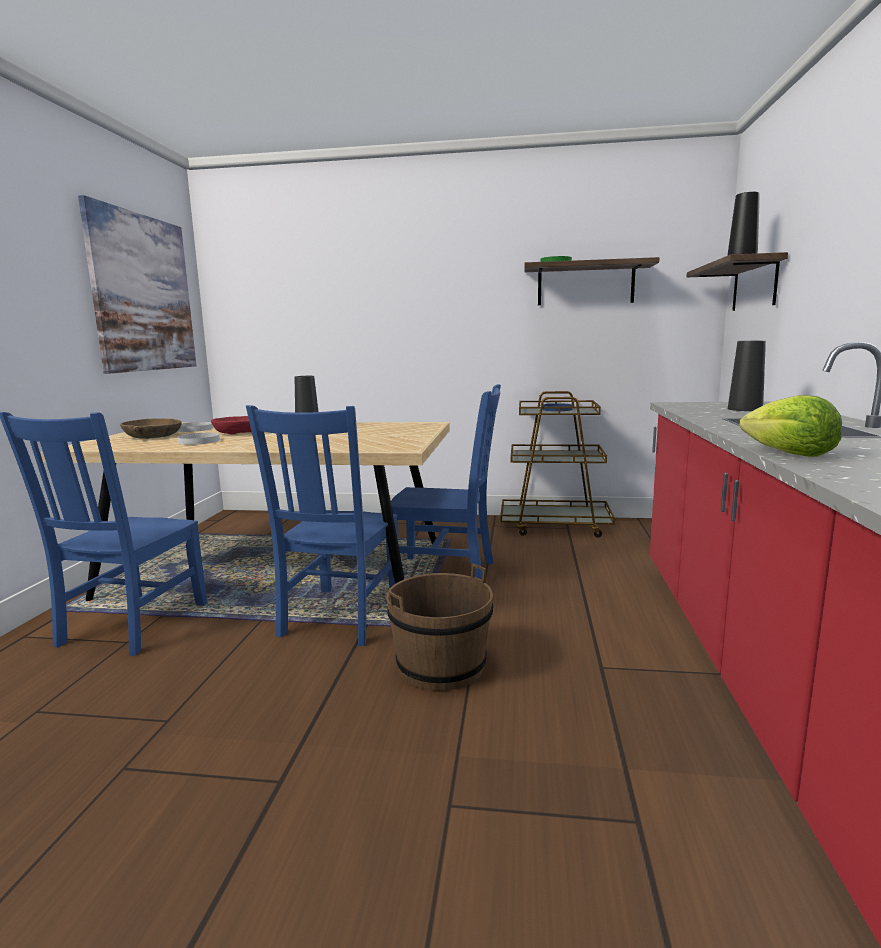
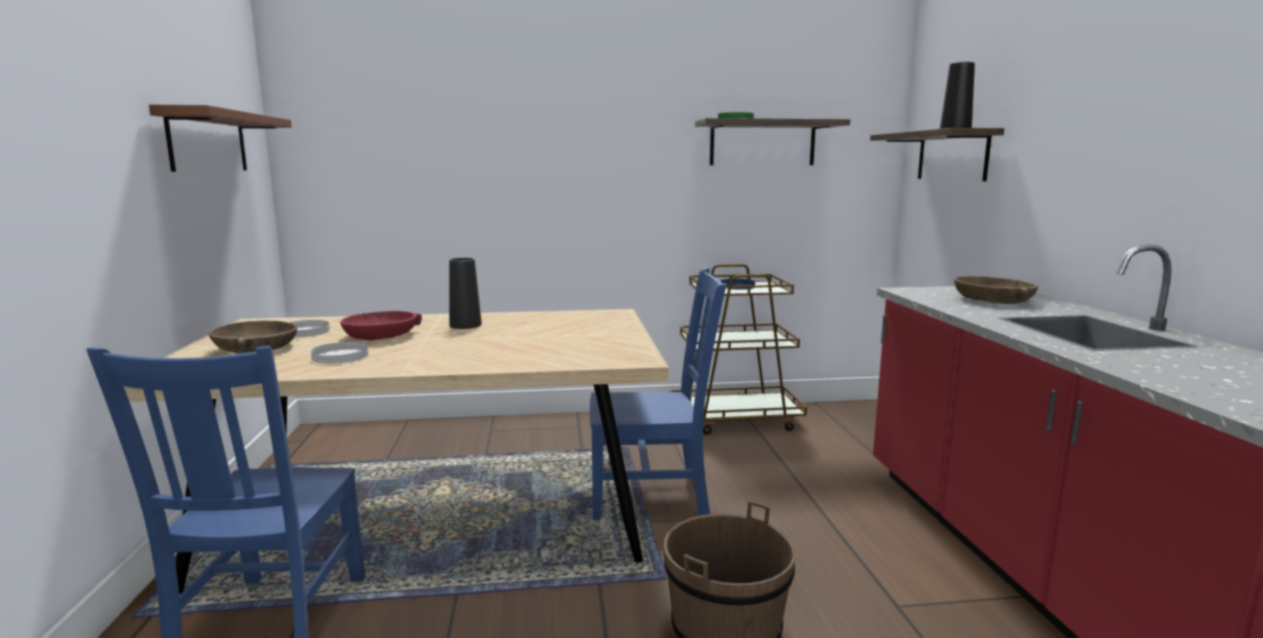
camera: 15 degrees left, 0 degrees up
picture [78,195,196,374] -> brown shelf [149,105,292,172]
blue chair [246,405,398,646] -> none
black vase [728,340,766,411] -> brown bowl [954,276,1038,304]
lettuce [740,395,842,457] -> none

